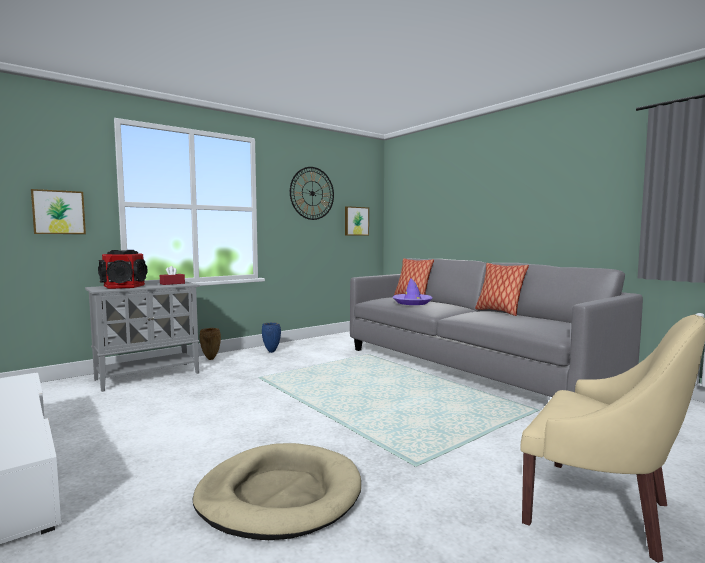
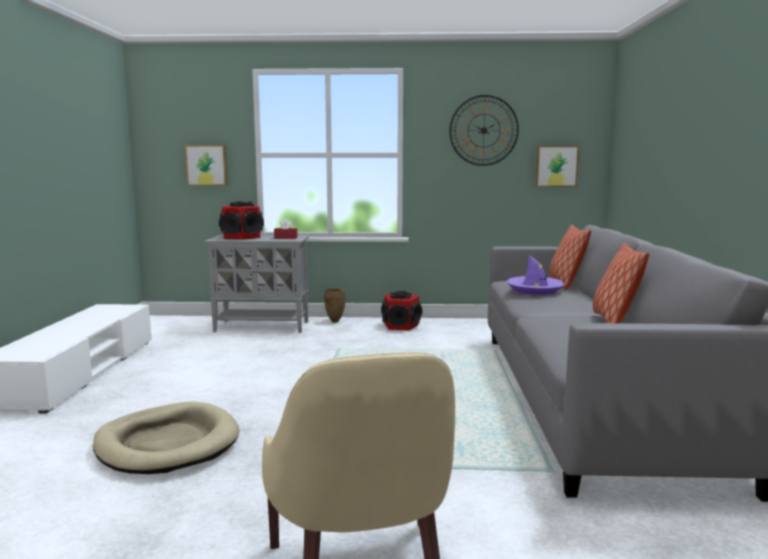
camera: 40 degrees right, 5 degrees up
blue vase [262,323,281,353] -> speaker [381,291,422,330]

